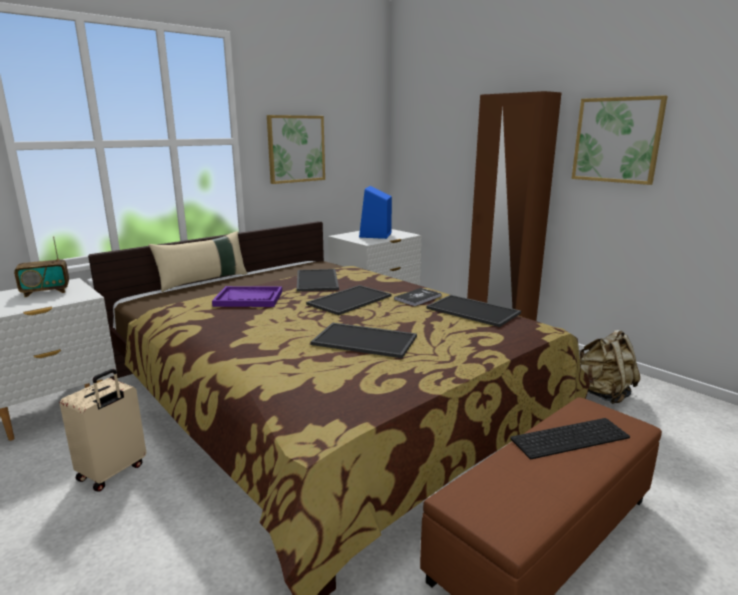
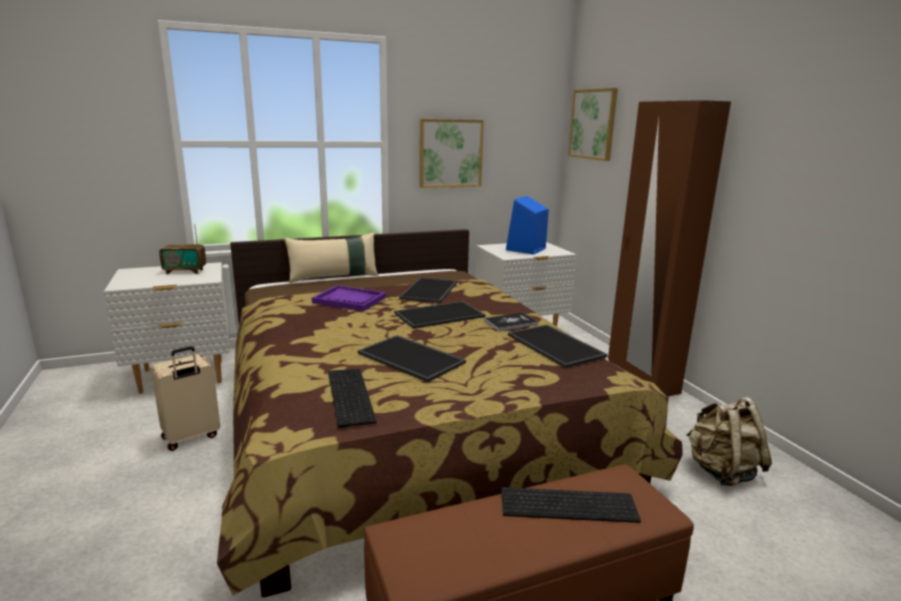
camera: 20 degrees right, 0 degrees up
picture [572,95,668,185] -> picture moved to [568,88,618,161]
none -> keyboard [328,369,377,428]

